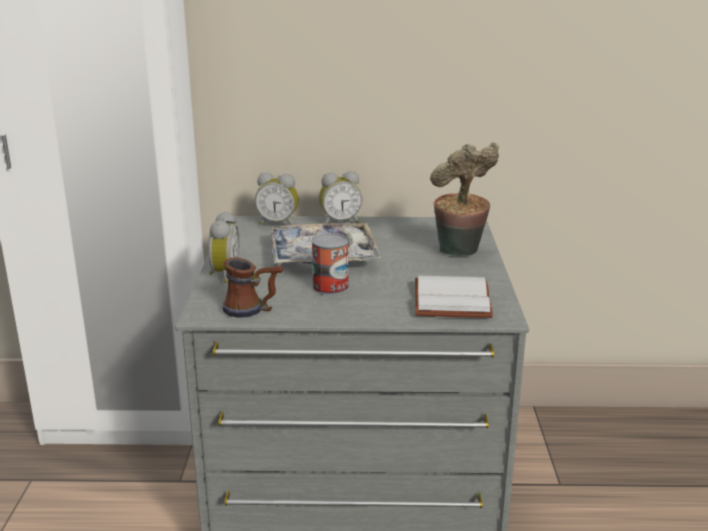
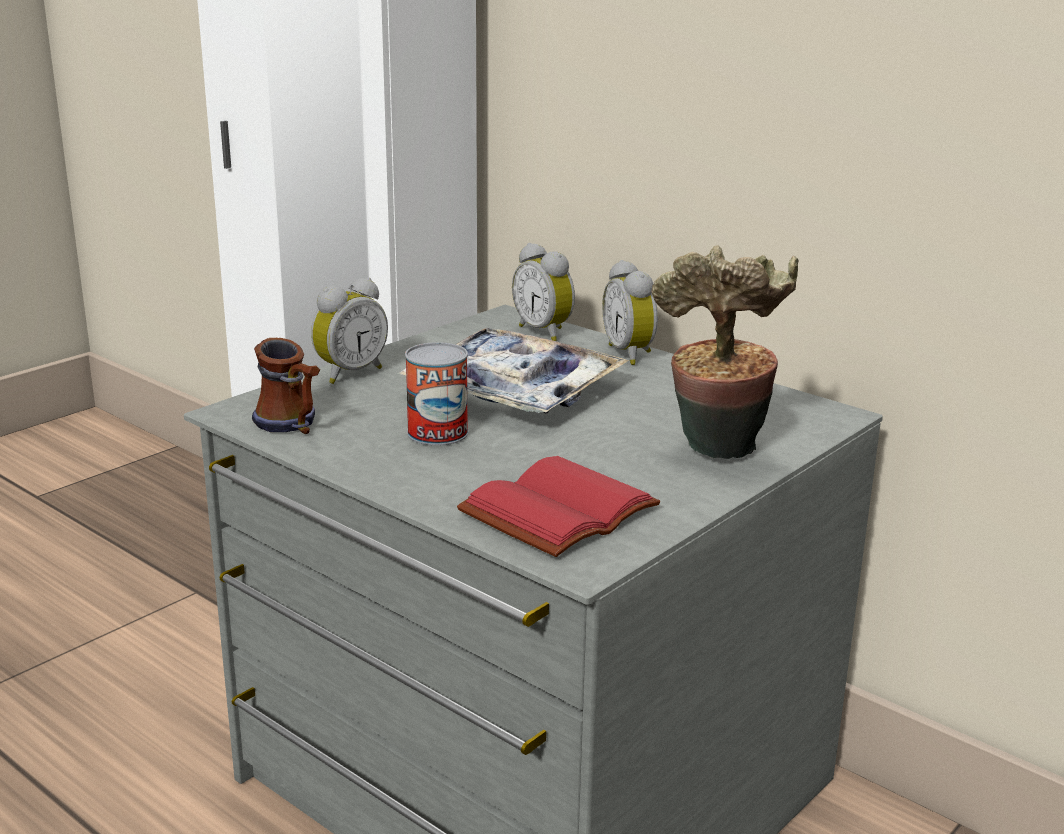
camera: 40 degrees right, 0 degrees up
alarm clock [319,171,362,223] -> alarm clock turned 45 degrees clockwise [602,260,658,365]
white book [415,276,493,318] -> red book [457,456,660,557]

